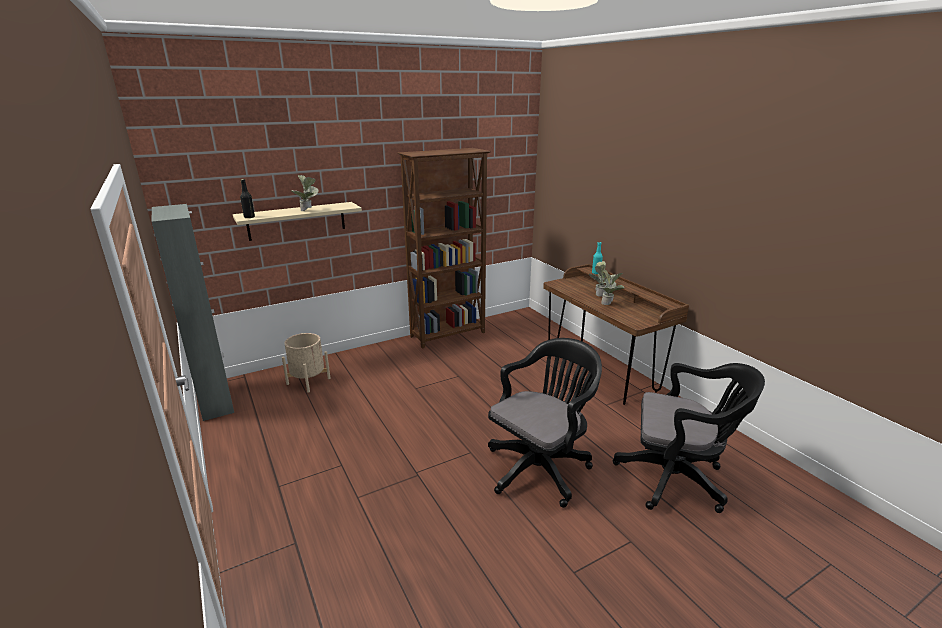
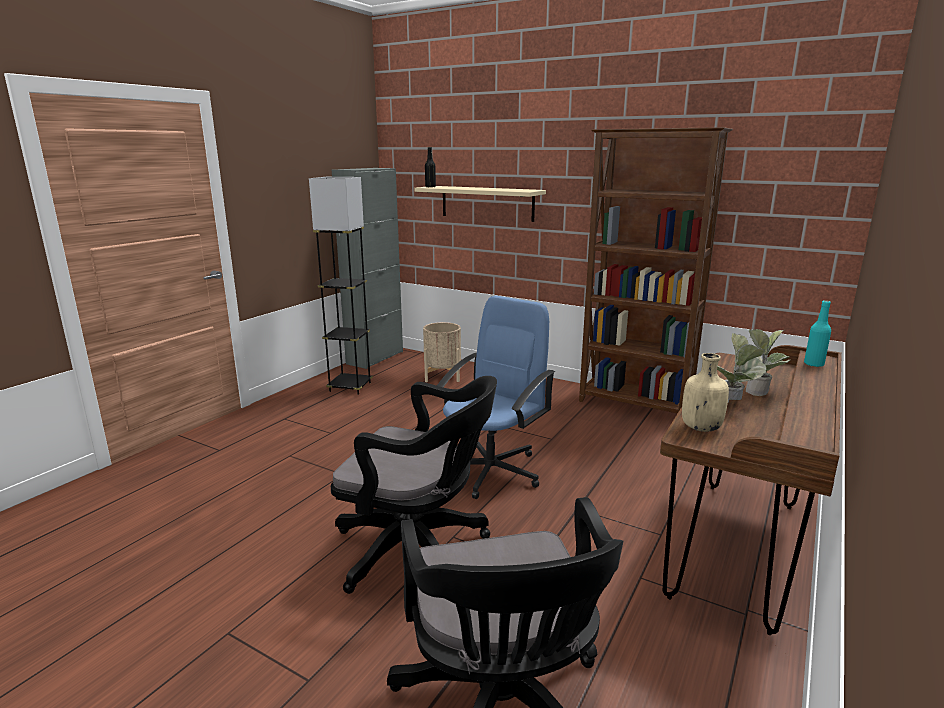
camera: 60 degrees right, 5 degrees down
potted plant [291,175,319,211] -> none
none -> grey floor lamp [309,177,373,394]
none -> blue office chair [437,296,555,499]
none -> beige bottle [682,353,729,432]

